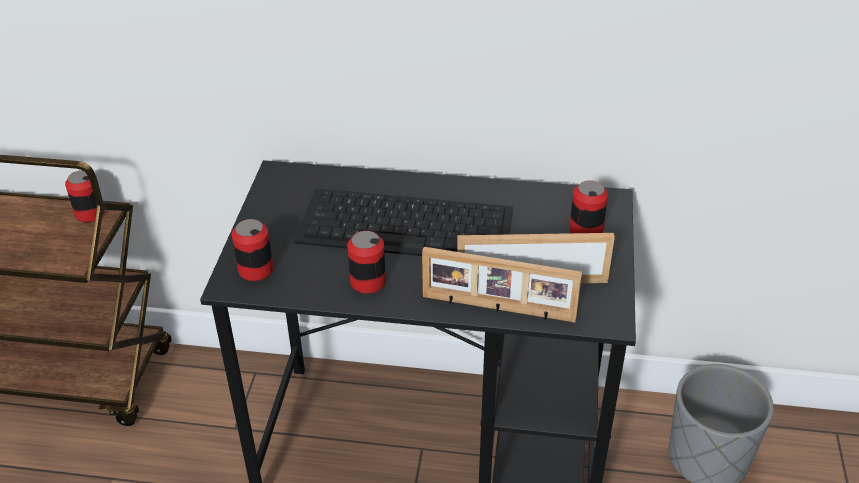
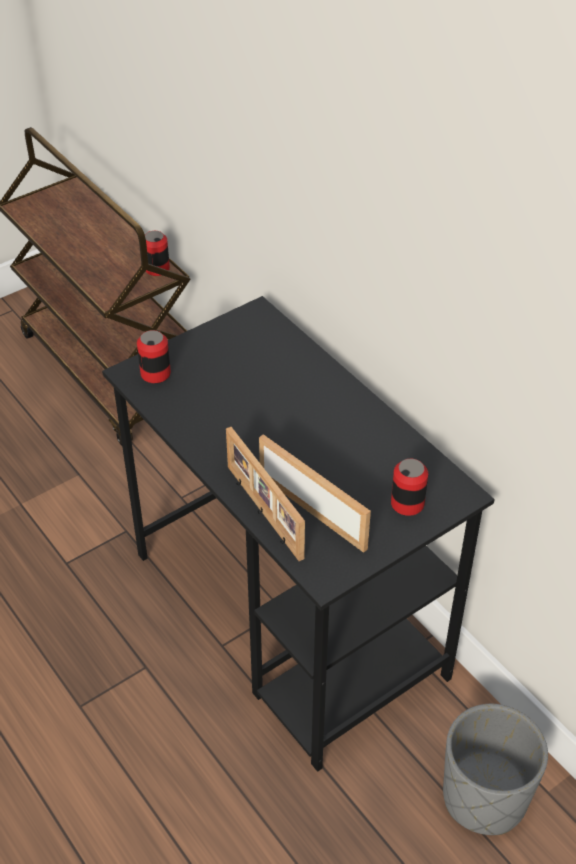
camera: 45 degrees right, 5 degrees up
keyboard [294,188,513,256] -> none
can [347,231,386,294] -> none

